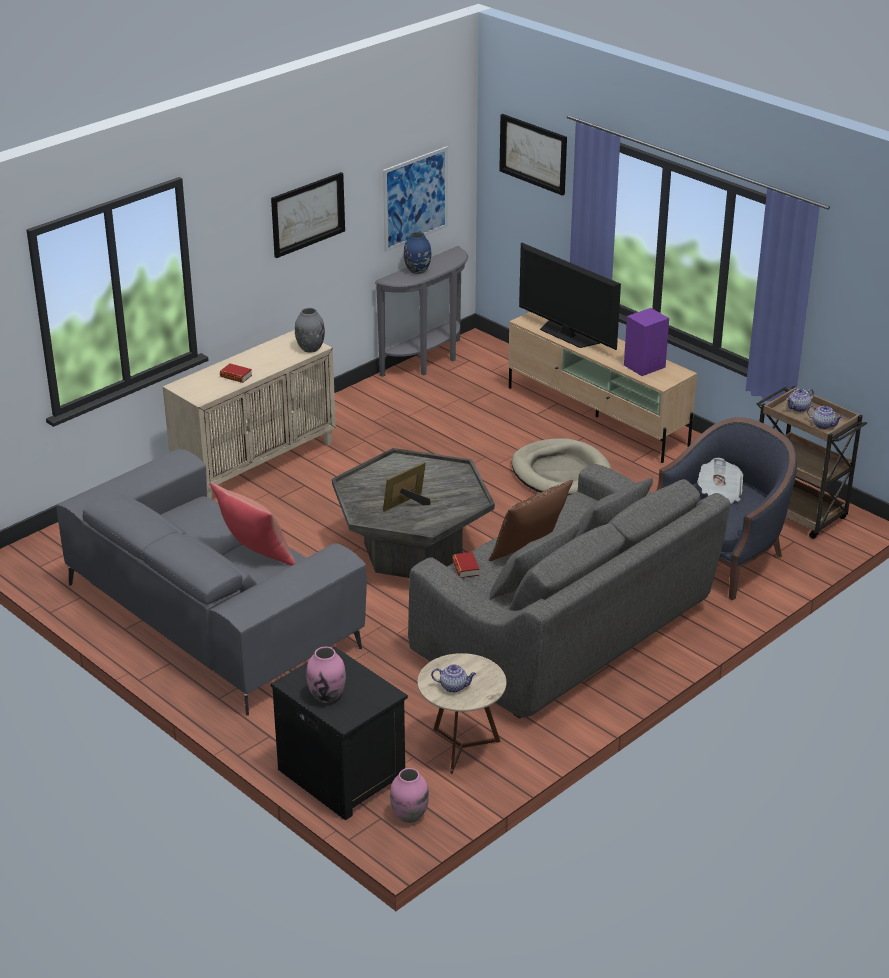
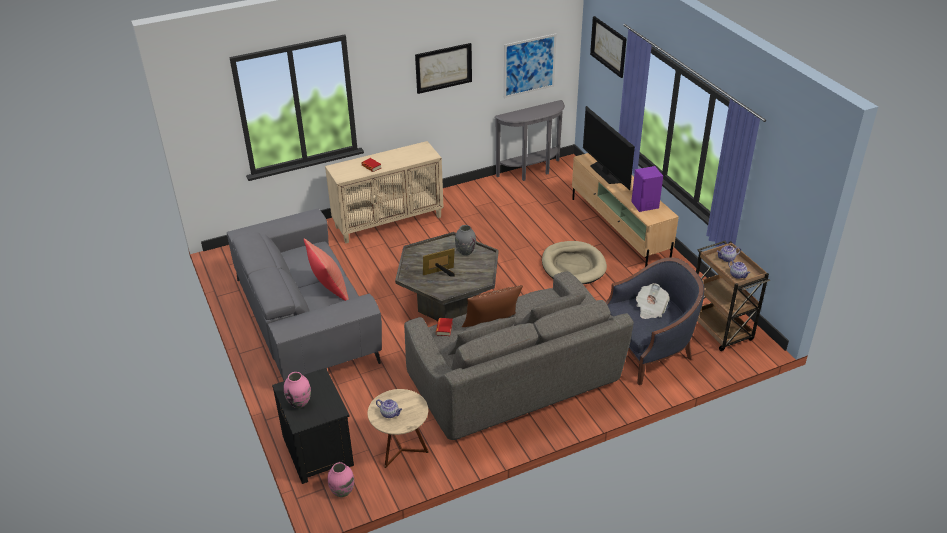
camera: 20 degrees right, 5 degrees up
grey vase [295,308,325,353] -> grey vase moved to [455,225,476,255]
blue vase [404,232,431,274] -> none

